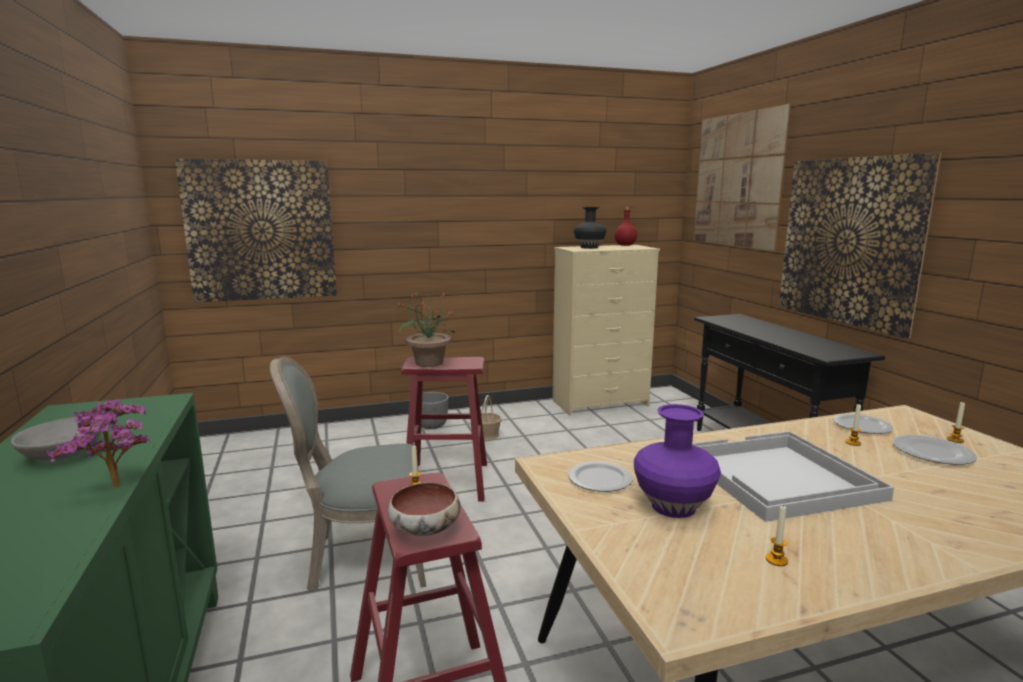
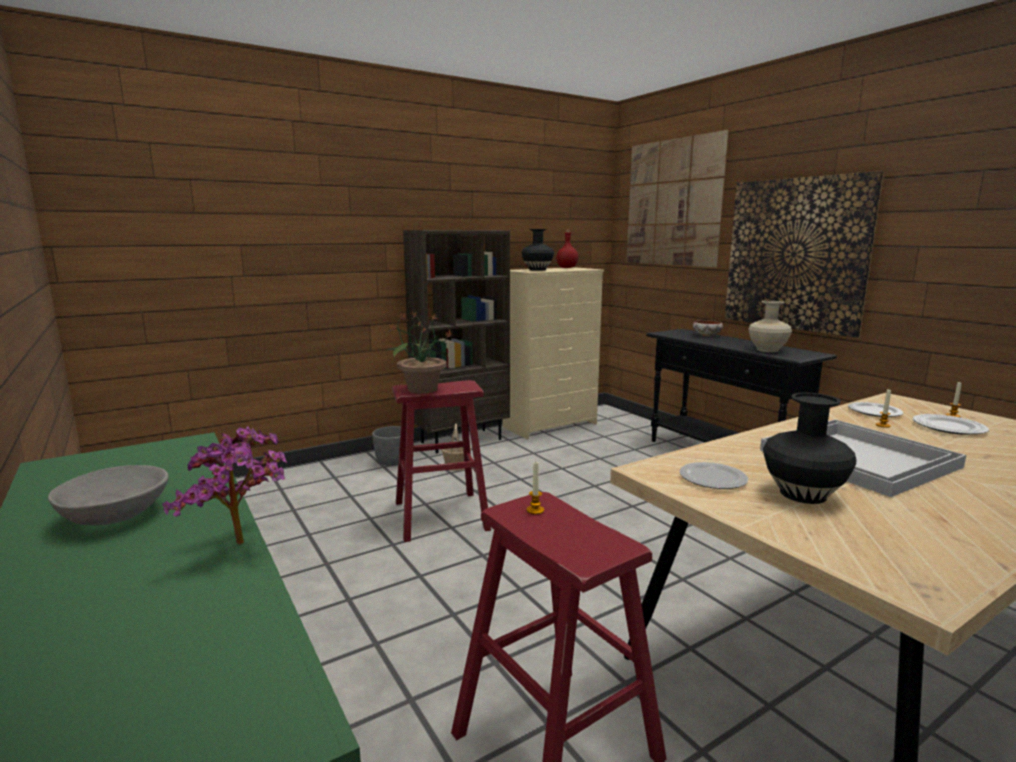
camera: 15 degrees left, 0 degrees up
picture [175,159,337,302] -> none
grey chair [270,357,426,592] -> none
bowl [388,482,460,536] -> bowl moved to [693,320,723,336]
purple vase [634,404,721,518] -> black vase [763,393,857,504]
candle [766,506,788,566] -> none
none -> brown bookcase [403,230,510,453]
none -> beige vase [748,301,792,352]

